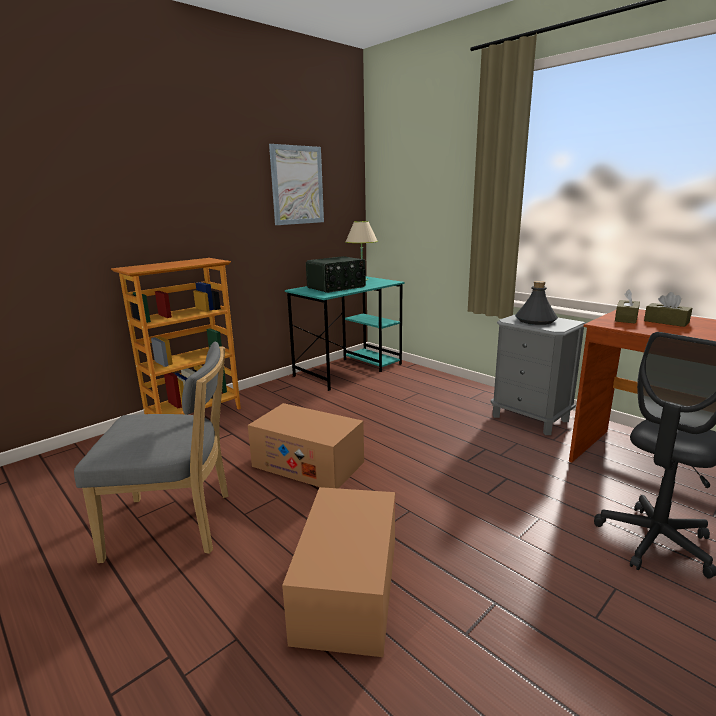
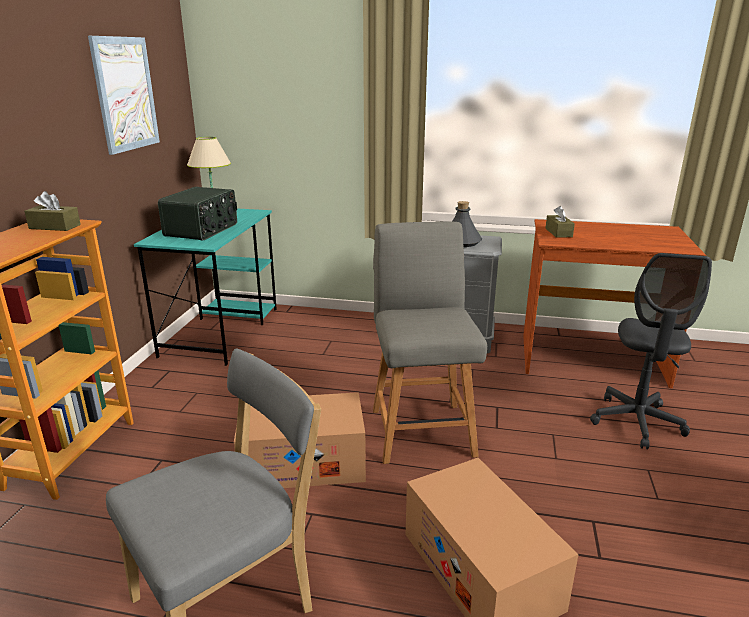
camera: 35 degrees left, 5 degrees up
brown tissue box [644,292,692,327] -> brown tissue box moved to [24,191,81,231]
none -> grey chair [373,221,487,464]

